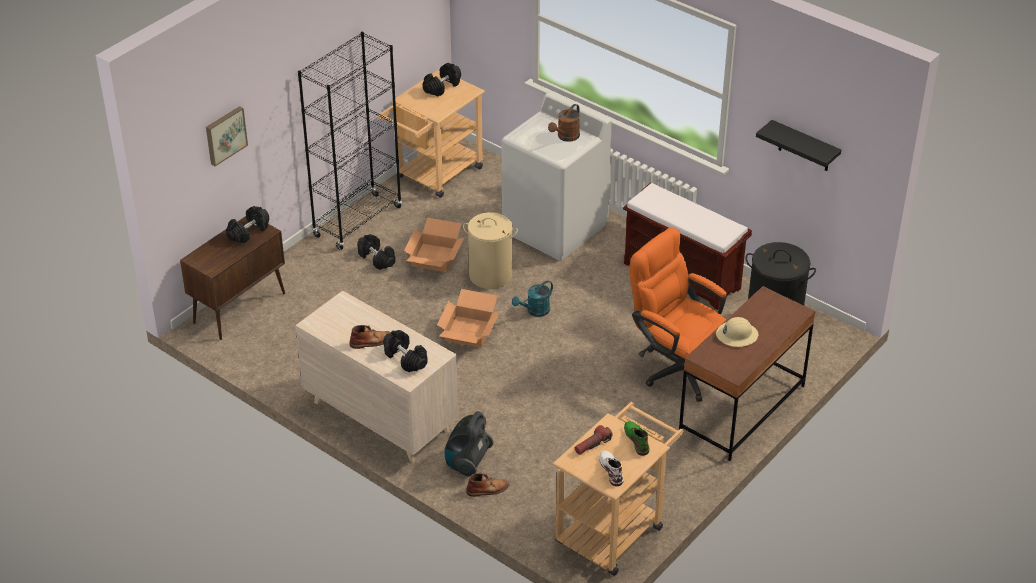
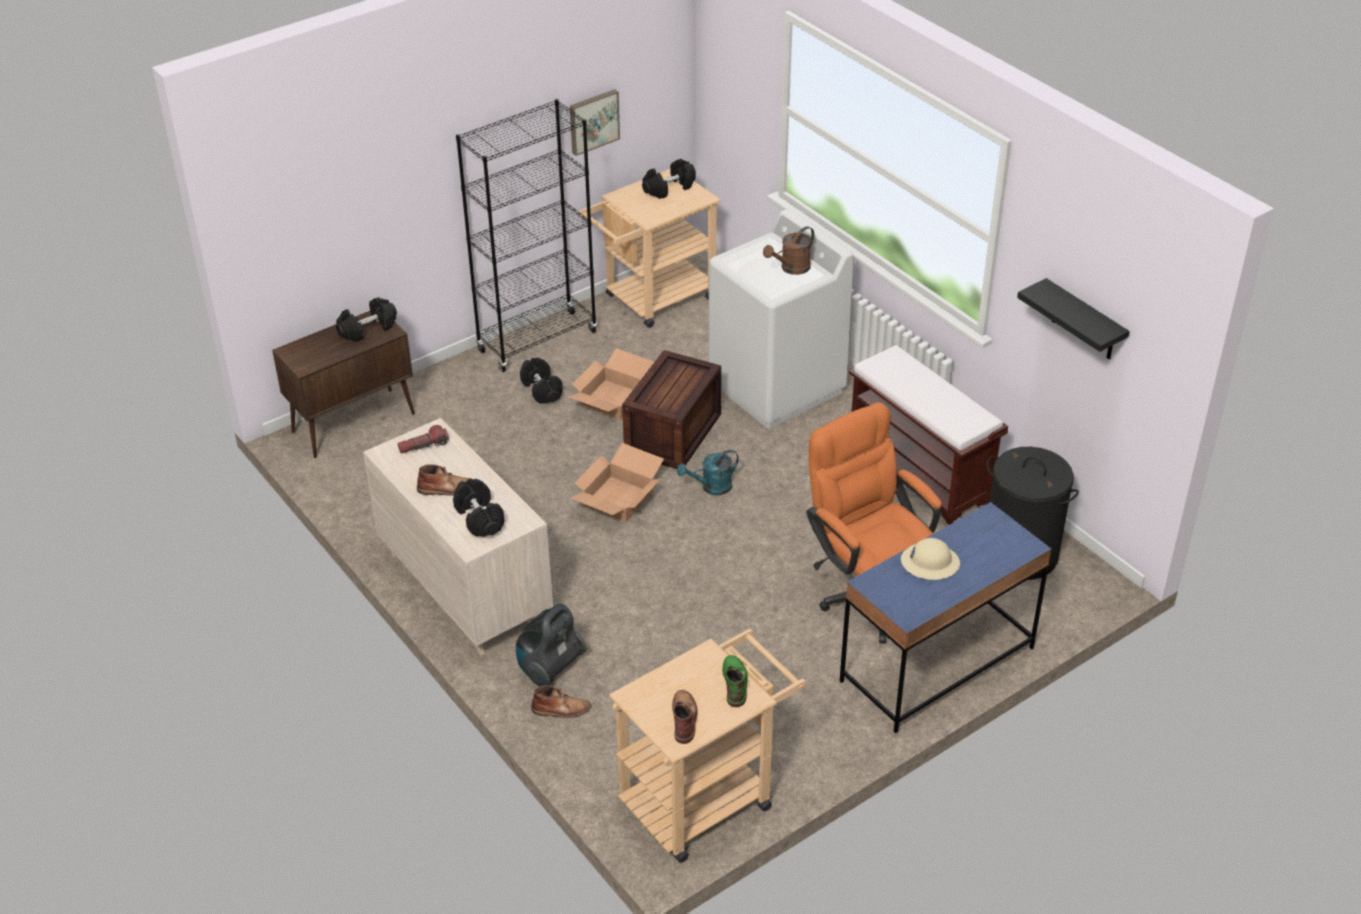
camera: 15 degrees right, 0 degrees up
picture [206,106,248,166] -> picture moved to [570,89,620,156]
beige laundry basket [463,212,518,289] -> crate [622,350,721,469]
flashlight [574,425,612,455] -> flashlight moved to [398,425,449,454]
white boot [599,451,624,486] -> brown boot [672,690,698,744]
brown desk [679,286,816,461] -> blue desk [840,502,1052,733]

